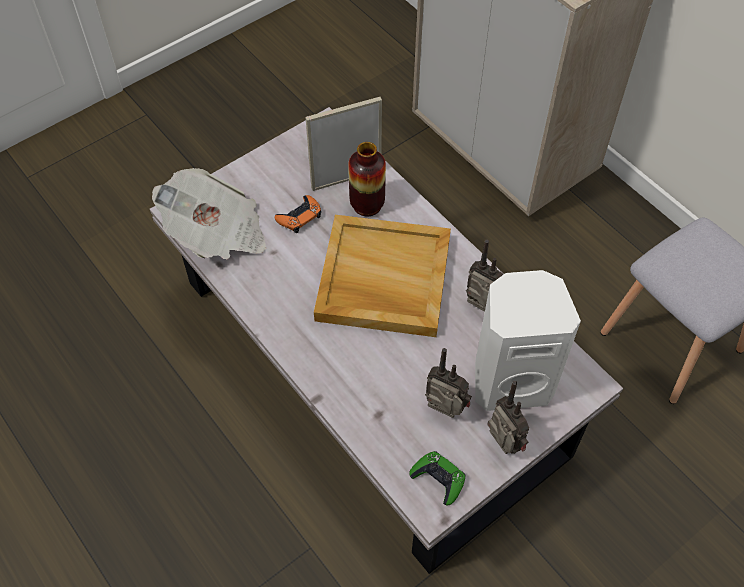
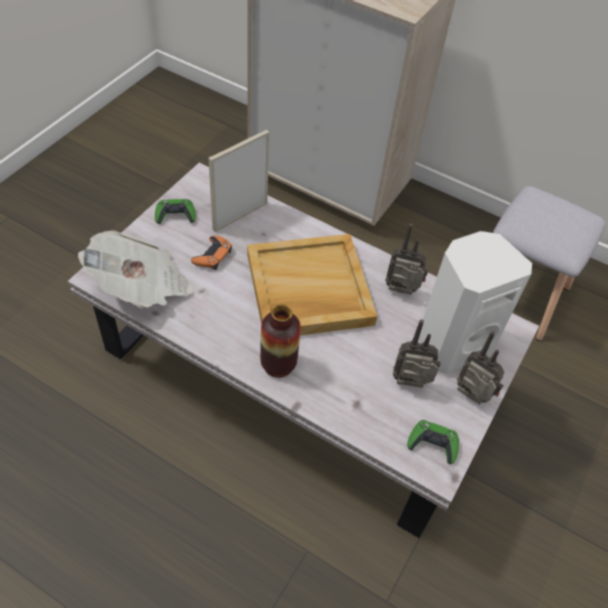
camera: 25 degrees left, 5 degrees down
vase [348,142,386,216] -> vase moved to [260,304,301,378]
none -> green game controller [155,199,196,224]

